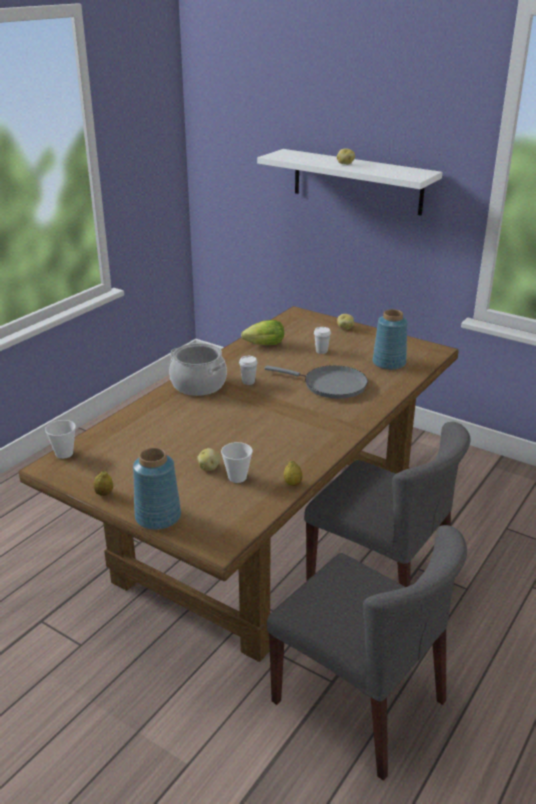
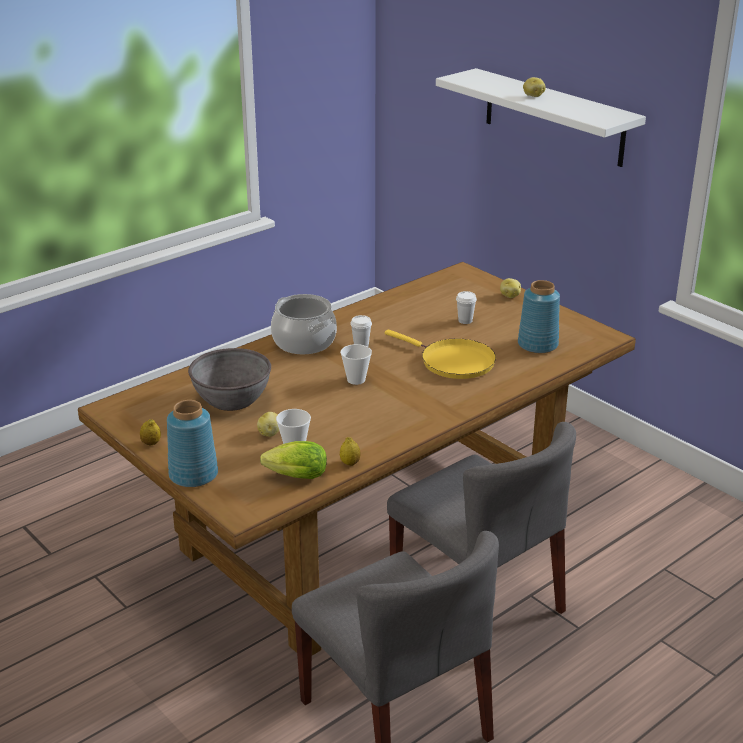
camera: 15 degrees right, 0 degrees up
cup [45,420,76,459] -> cup moved to [340,344,372,385]
lettuce [241,320,284,345] -> lettuce moved to [260,441,327,479]
grey frying pan [264,365,368,399] -> yellow frying pan [385,329,496,379]
none -> grey bowl [188,348,271,411]

